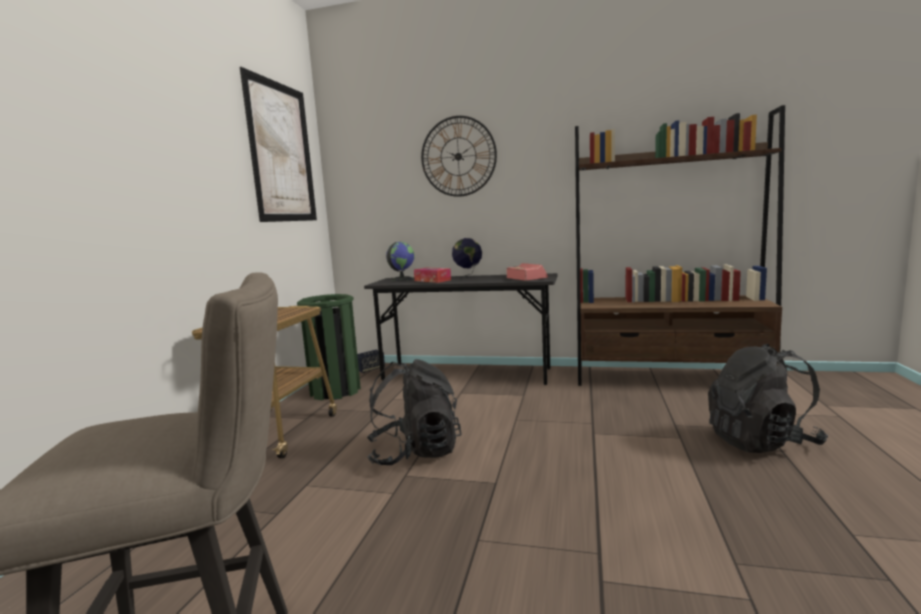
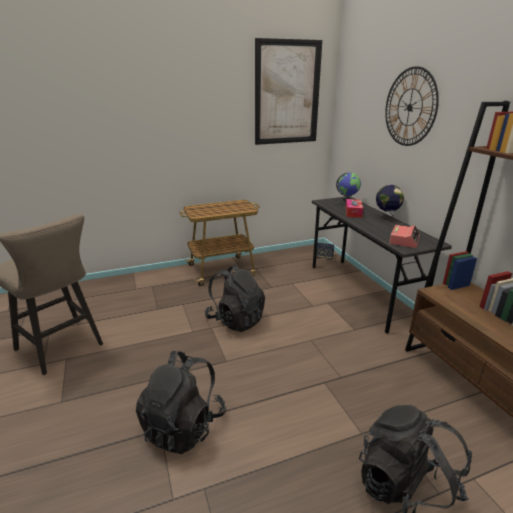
camera: 55 degrees right, 15 degrees up
green trash can [297,294,361,400] -> none
none -> black backpack [136,351,226,454]

